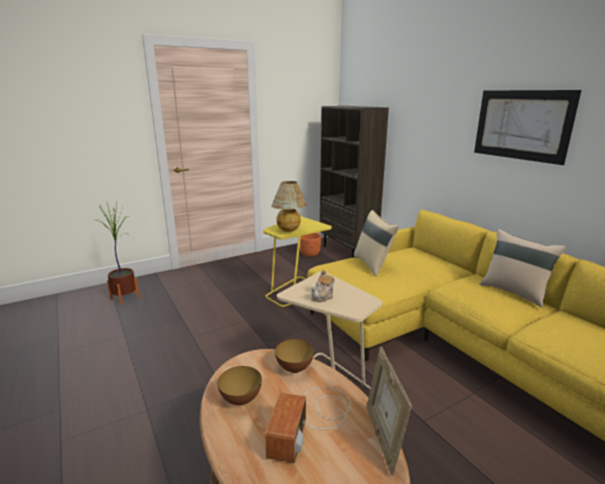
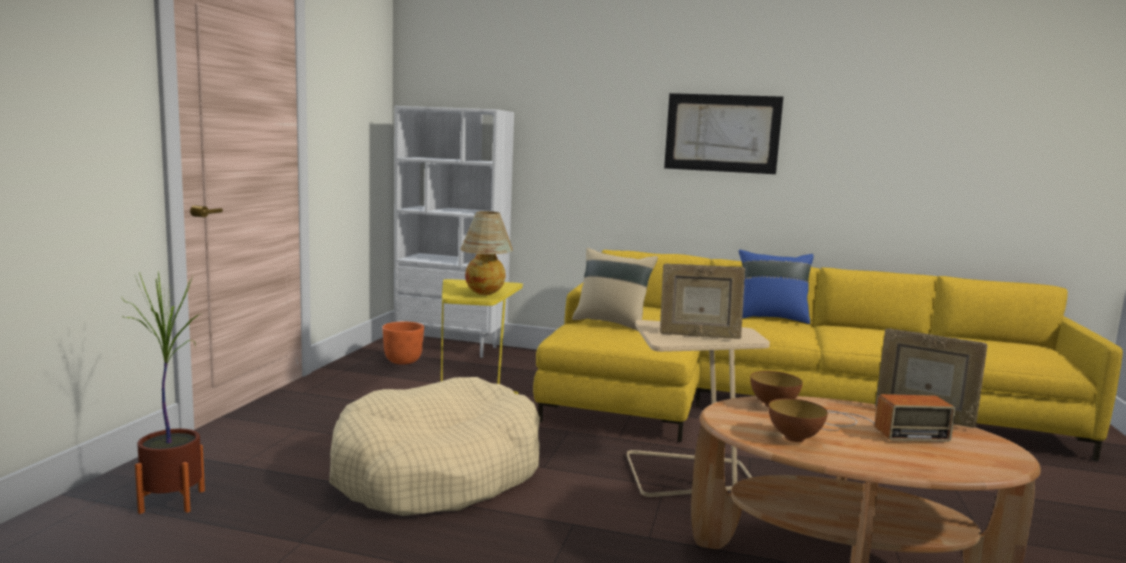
camera: 45 degrees left, 10 degrees down
radio [265,387,351,463] -> radio turned 60 degrees counterclockwise [821,394,956,442]
teapot [311,270,335,302] -> picture frame [660,263,745,339]
brown bookcase [320,106,389,258] -> white bookcase [394,106,514,358]
beige pillow [480,229,566,308] -> blue pillow [739,250,814,324]
none -> beige dog bed [329,377,540,516]

